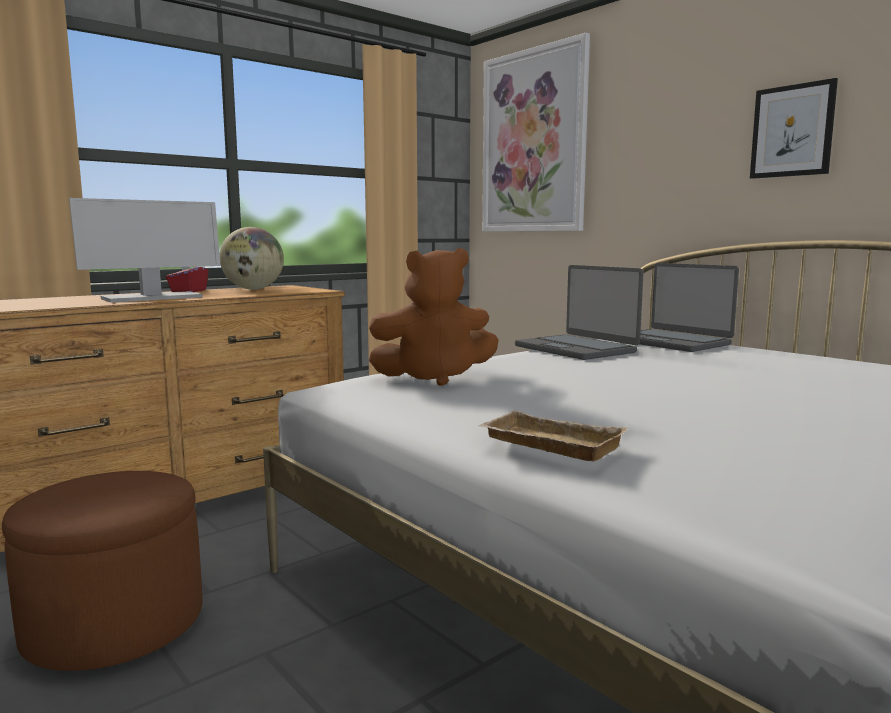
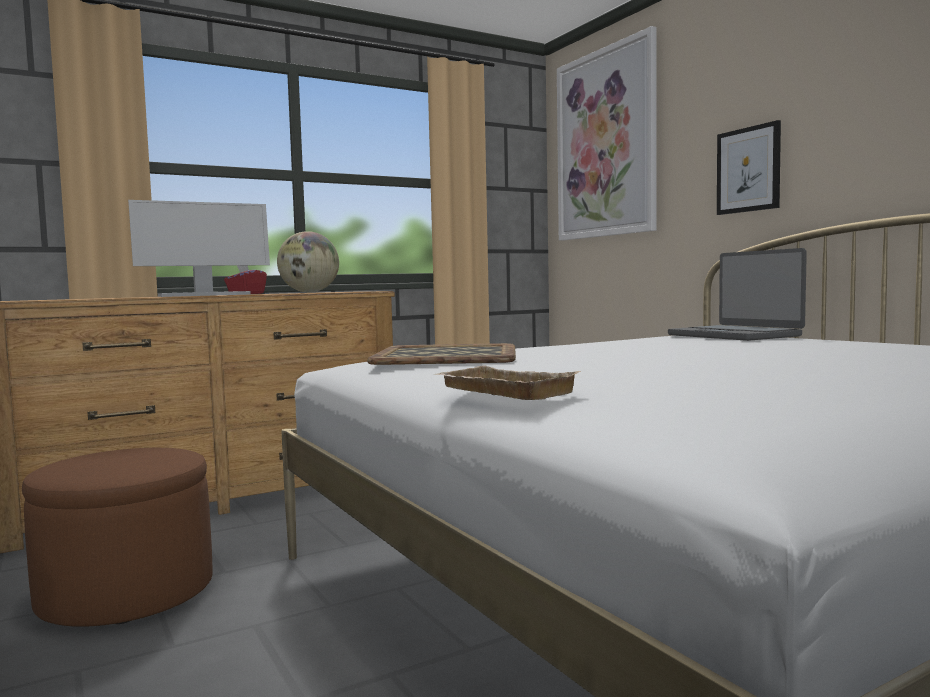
camera: 10 degrees right, 5 degrees down
brown plush toy [369,248,499,386] -> tray [367,343,516,365]
laptop [515,265,644,360] -> none
picture [750,78,838,179] -> picture moved to [717,120,781,215]

